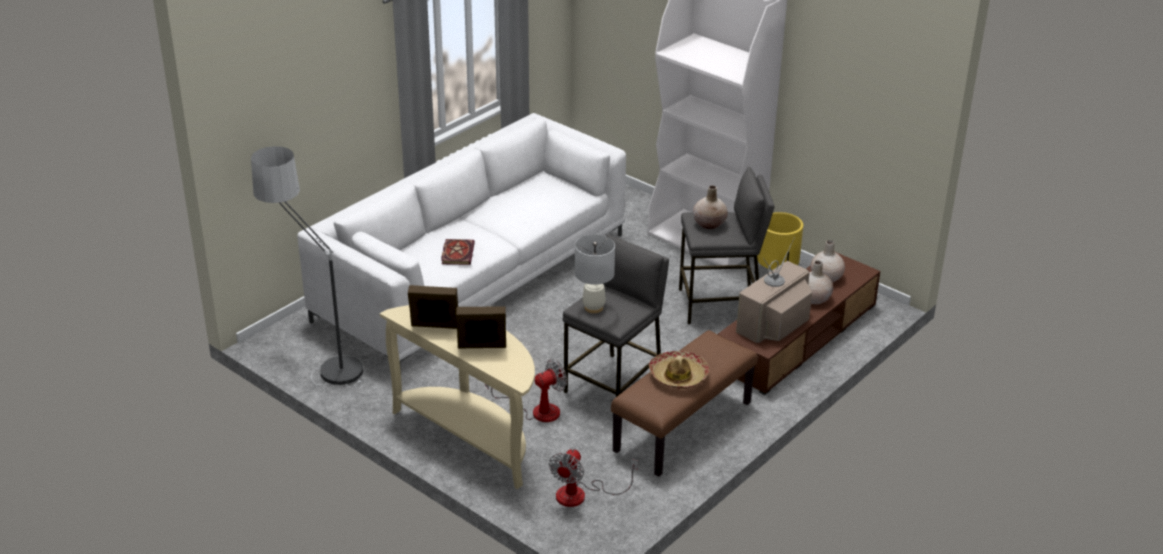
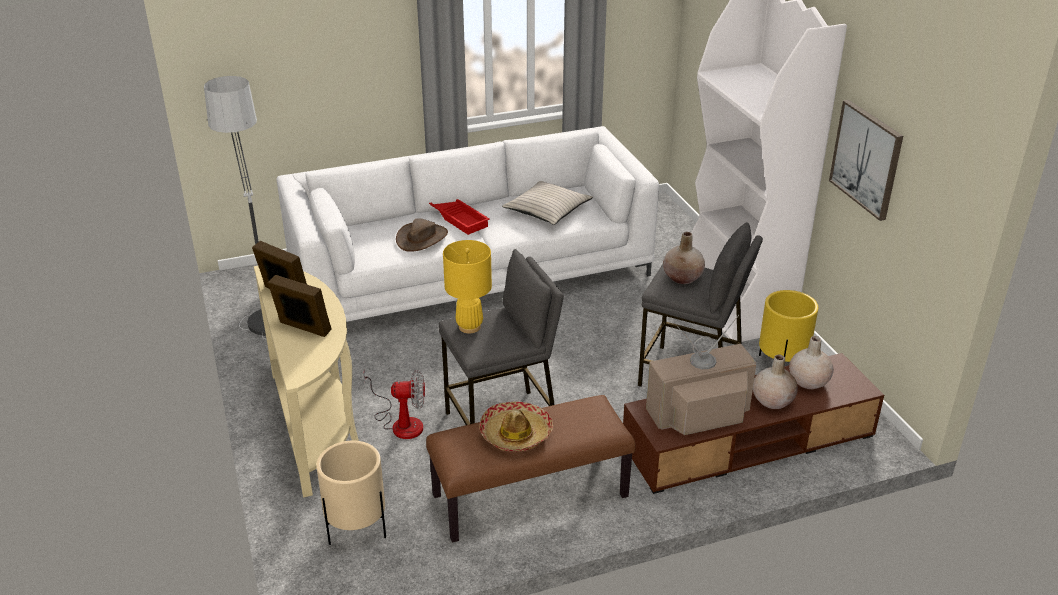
camera: 30 degrees right, 0 degrees up
book [441,239,475,265] -> brown hat [396,218,448,252]
fan [549,449,638,507] -> beige planter [316,441,386,545]
white table lamp [575,234,615,313] -> yellow table lamp [443,240,492,334]
none -> red tray [429,199,490,235]
none -> beige pillow [502,181,593,225]
none -> picture [829,100,903,221]

